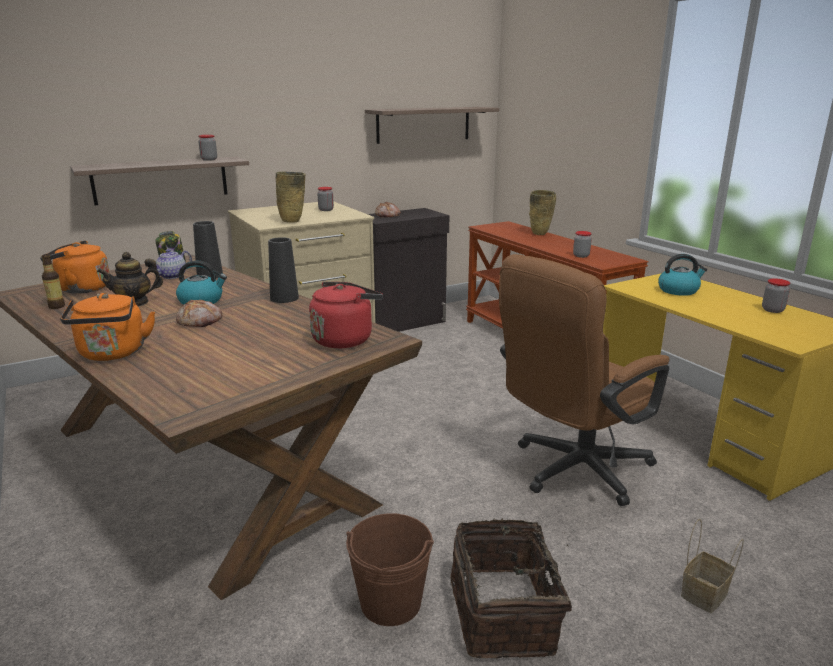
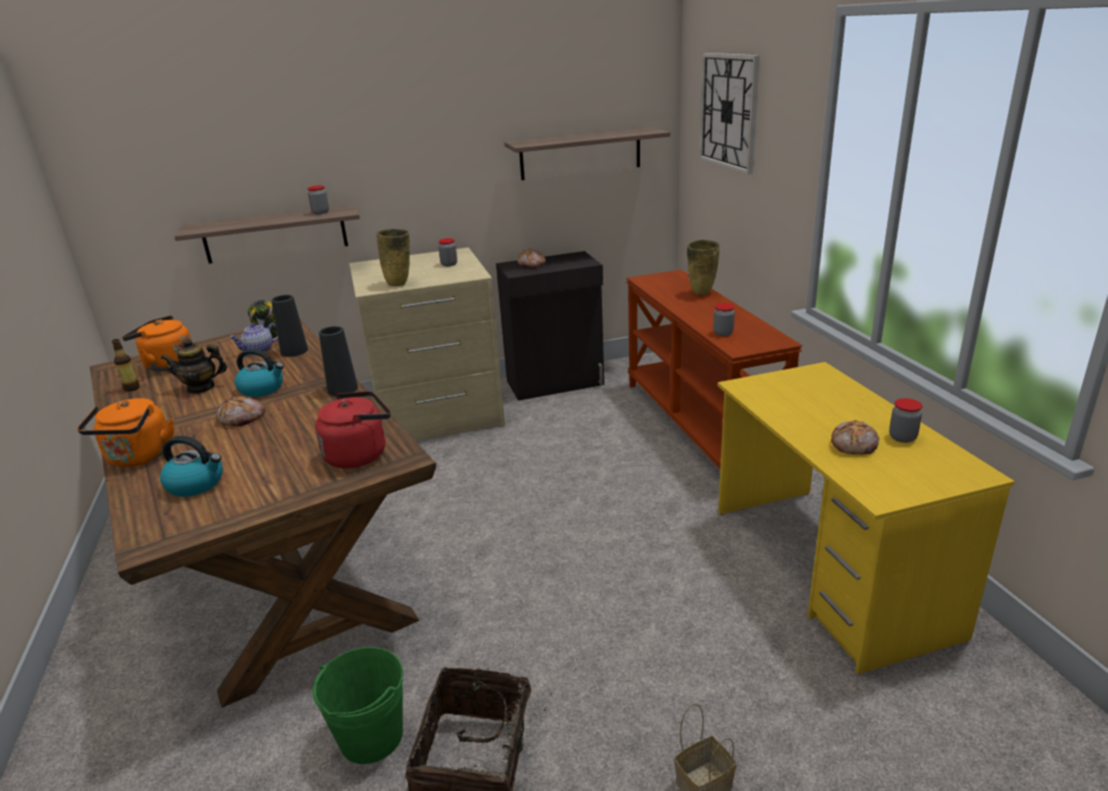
camera: 15 degrees right, 5 degrees up
brown bucket [346,513,434,626] -> green bucket [313,647,403,764]
brown office chair [499,254,669,506] -> none
kettle [658,254,707,296] -> kettle moved to [160,436,223,497]
none -> wall clock [699,53,760,175]
none -> bread [831,420,879,454]

